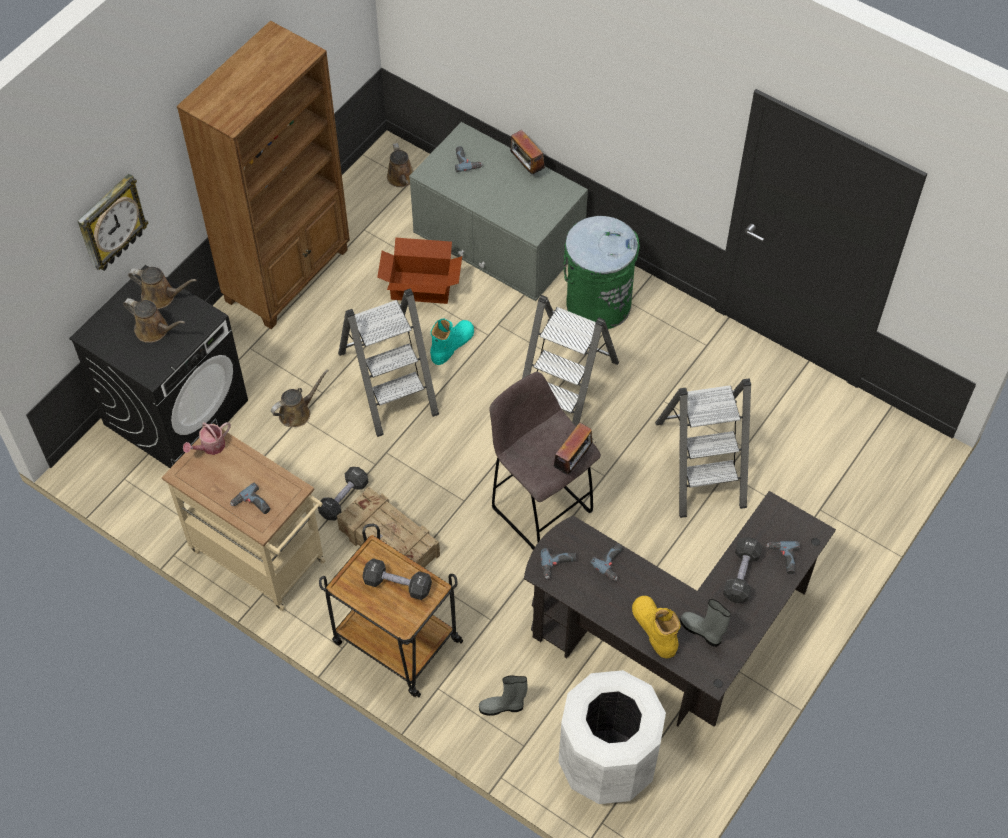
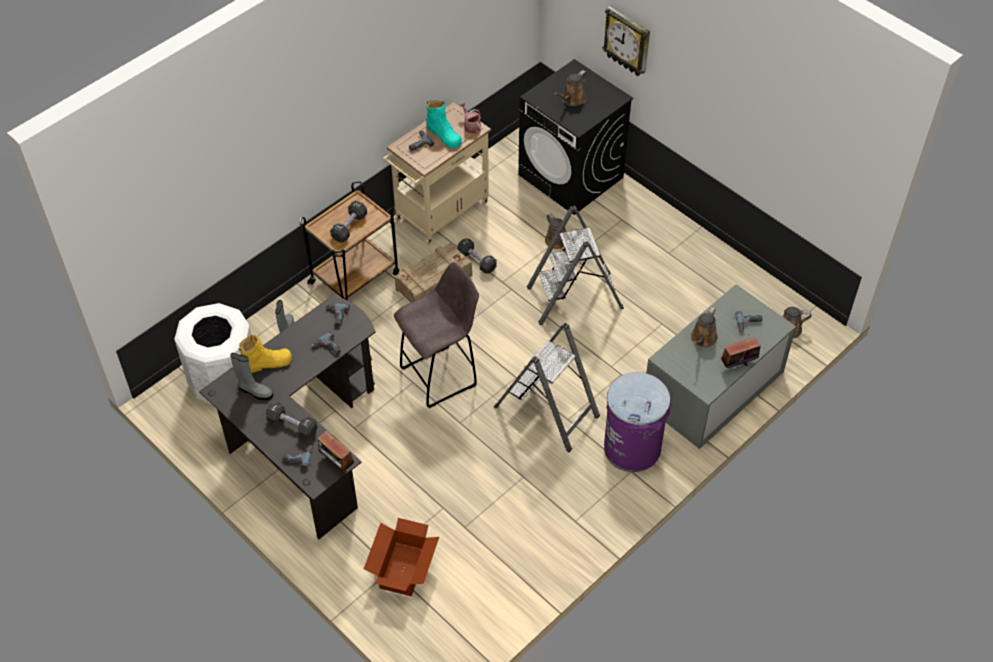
camera: 100 degrees right, 5 degrees down
brown watering can [128,267,197,309] -> brown watering can moved to [691,307,718,348]
brown bookcase [177,21,350,329] -> none
cardboard box [377,237,462,304] -> cardboard box moved to [364,518,439,596]
turquoise boot [430,318,474,365] -> turquoise boot moved to [426,100,462,148]
radio [550,422,594,474] -> radio moved to [318,431,354,473]
green trash can [564,216,640,329] -> purple trash can [604,372,671,472]
grey step ladder [655,379,751,518] -> none
grey boot [680,599,731,647] -> grey boot turned 60 degrees clockwise [230,353,273,400]

